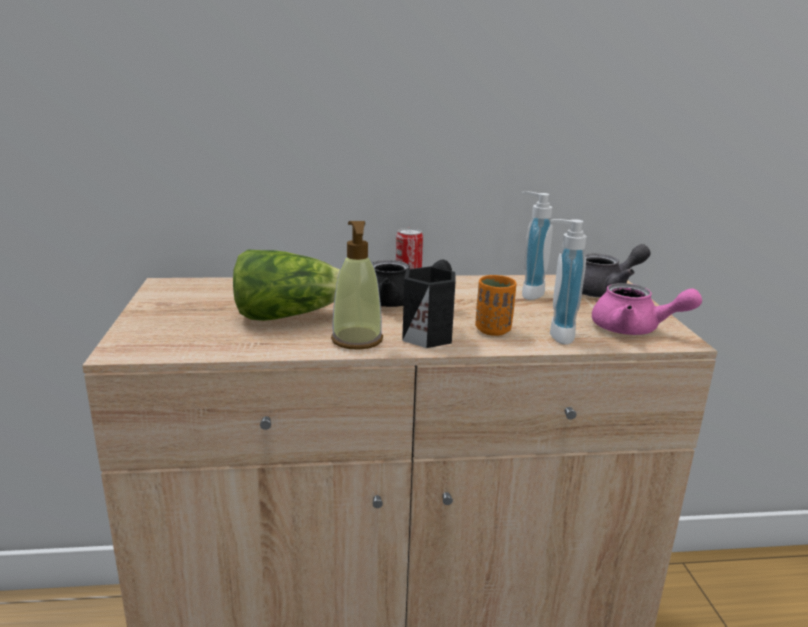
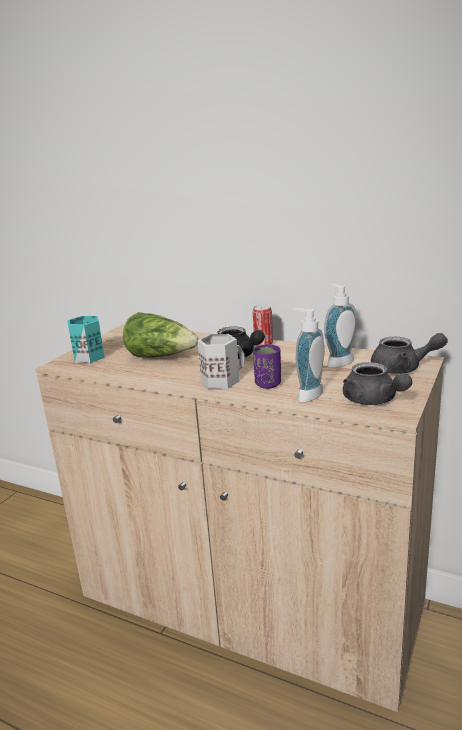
camera: 35 degrees right, 0 degrees up
soap dispenser [331,221,383,350] -> none
black mug [402,266,456,348] -> white mug [197,334,245,389]
orange cup [475,275,517,336] -> purple cup [253,344,281,389]
pink teapot [592,283,702,335] -> grey teapot [343,362,412,405]
none -> turquoise mug [68,316,105,363]

